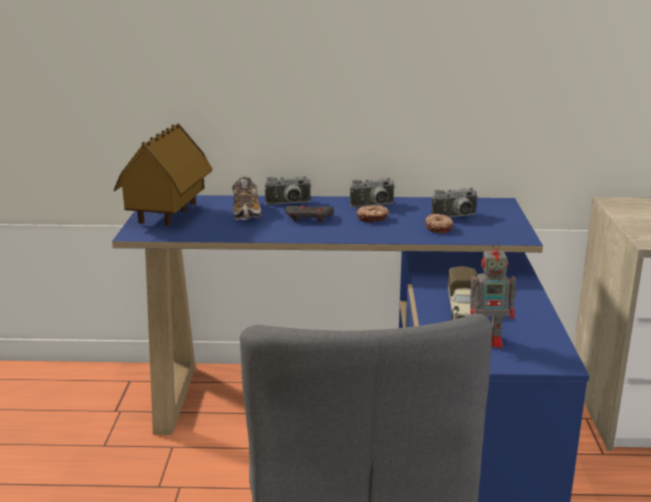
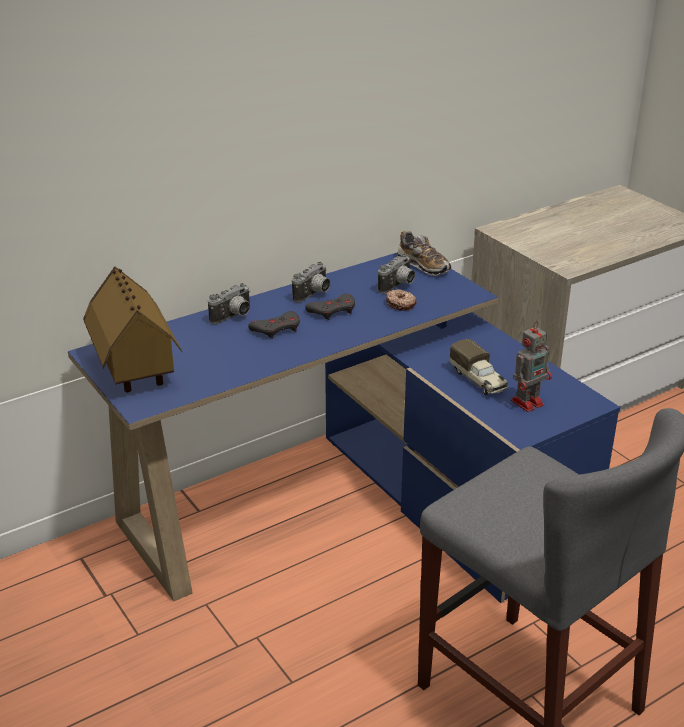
camera: 35 degrees left, 10 degrees up
shoe [232,176,261,220] -> shoe moved to [398,231,451,276]
donut [357,205,389,222] -> grey game controller [305,294,355,320]

